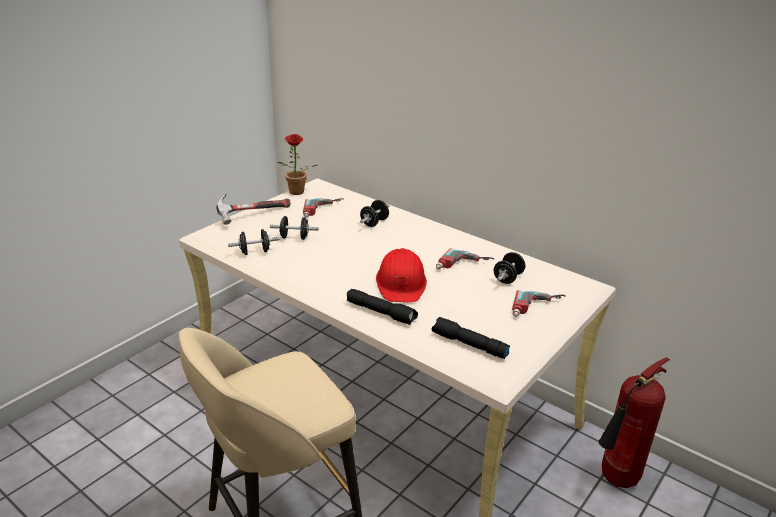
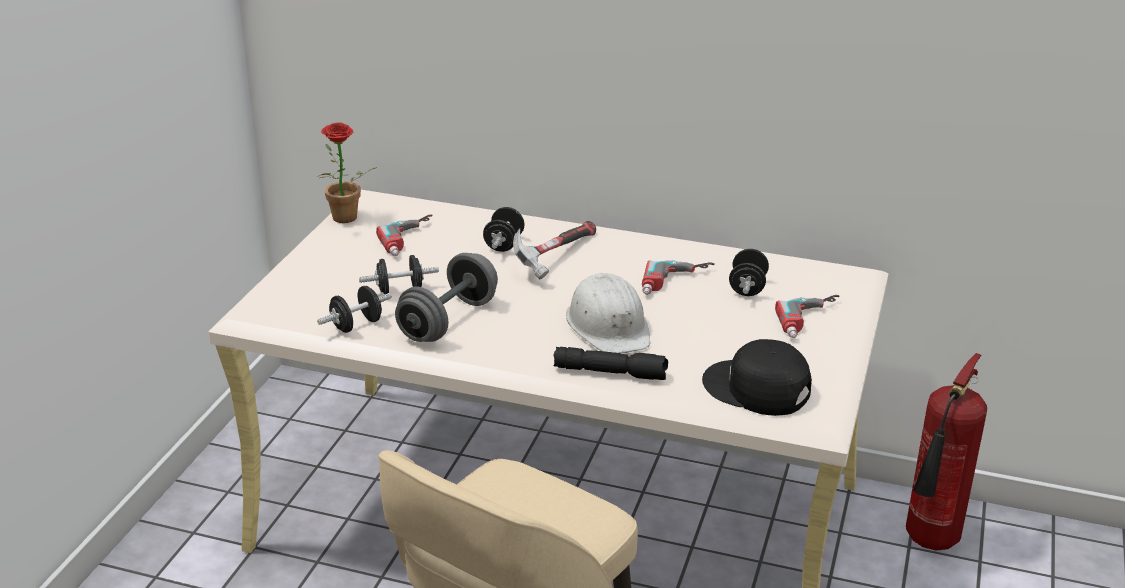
camera: 20 degrees left, 0 degrees up
hammer [216,193,291,225] -> hammer moved to [513,221,596,280]
red hard hat [376,248,427,303] -> white hard hat [566,273,650,353]
black flashlight [432,317,510,359] -> black cap [702,339,812,416]
none -> grey dumbbell [395,253,498,342]

